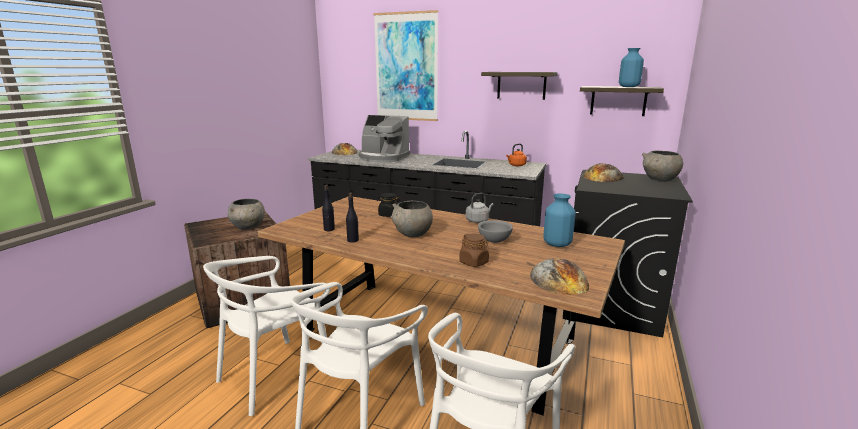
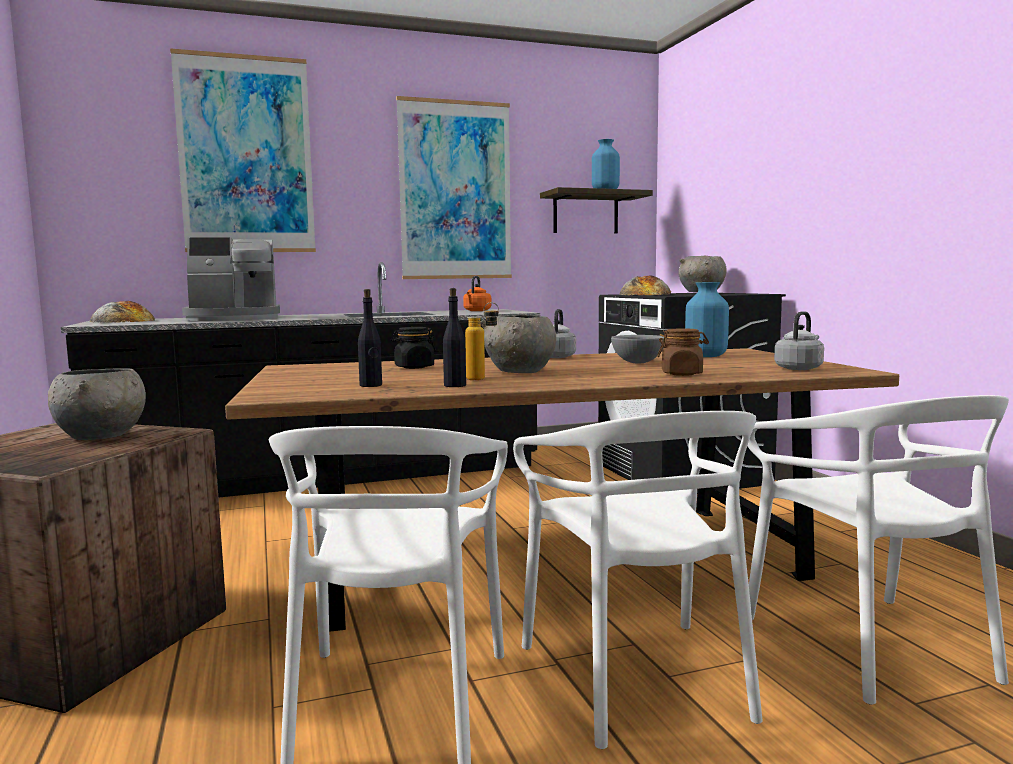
camera: 40 degrees left, 10 degrees down
shelf [481,72,557,100] -> picture [396,96,512,279]
bread [530,259,589,295] -> grey kettle [774,311,824,370]
none -> bottle [465,302,499,380]

